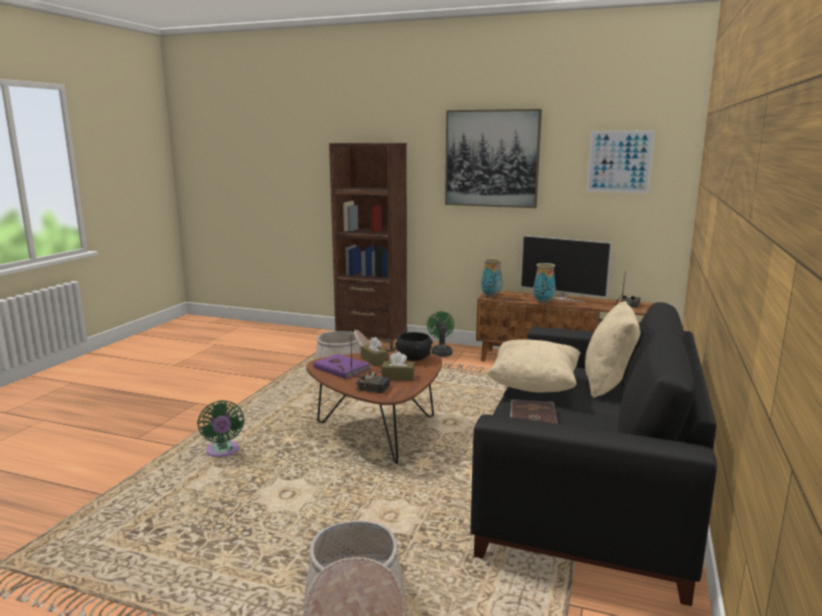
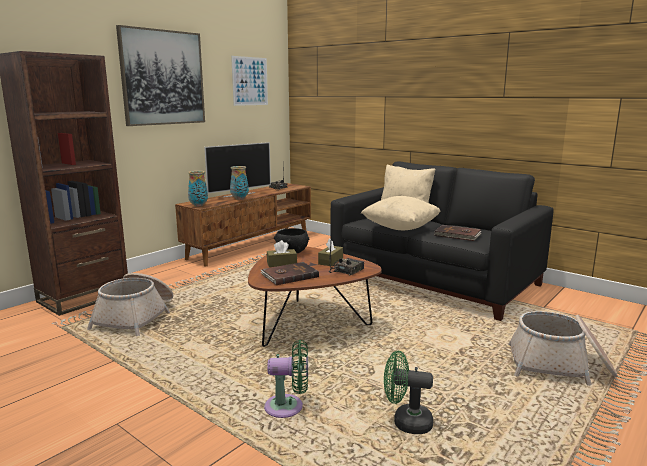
camera: 70 degrees left, 0 degrees up
purple book [313,354,370,379] -> brown book [261,262,319,285]
green fan [427,311,454,357] -> green fan moved to [384,351,433,434]

